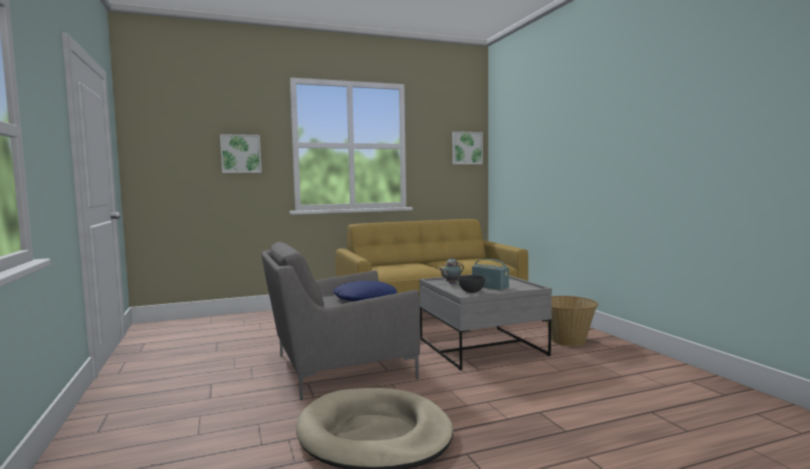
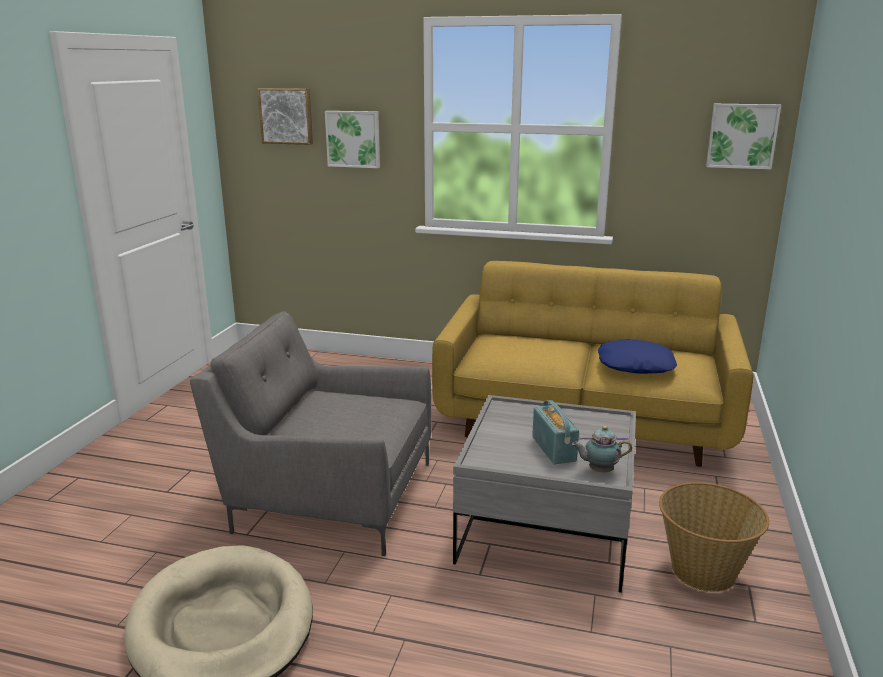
camera: 35 degrees right, 15 degrees up
blue pillow [333,281,397,301] -> blue pillow moved to [598,339,677,374]
teapot [439,257,464,284] -> teapot moved to [572,426,632,472]
grey bowl [458,275,485,293] -> none
none -> picture [257,88,313,145]

